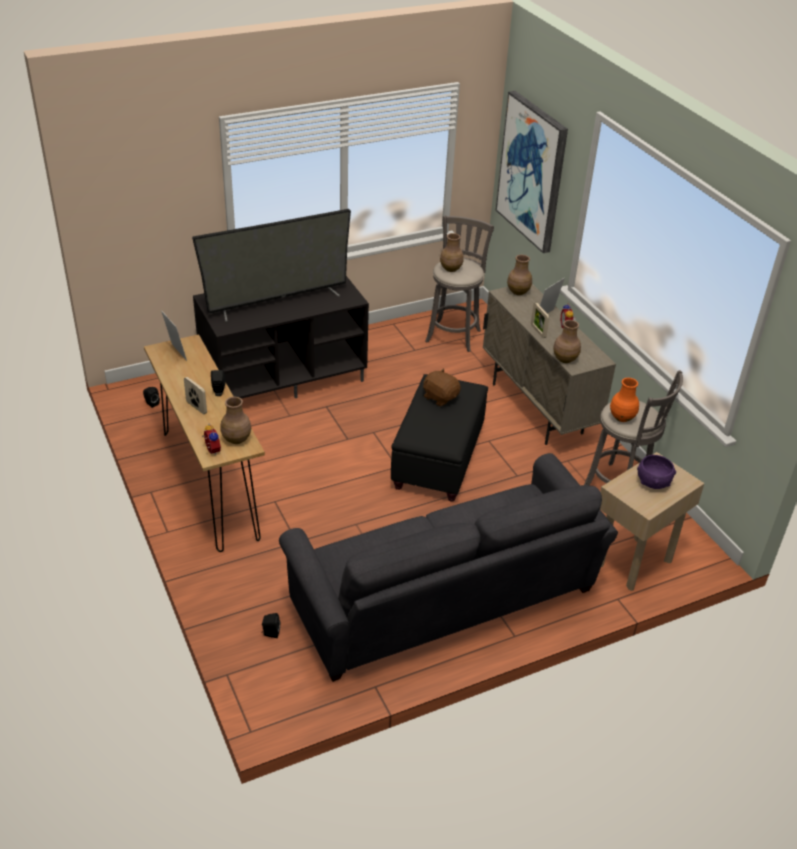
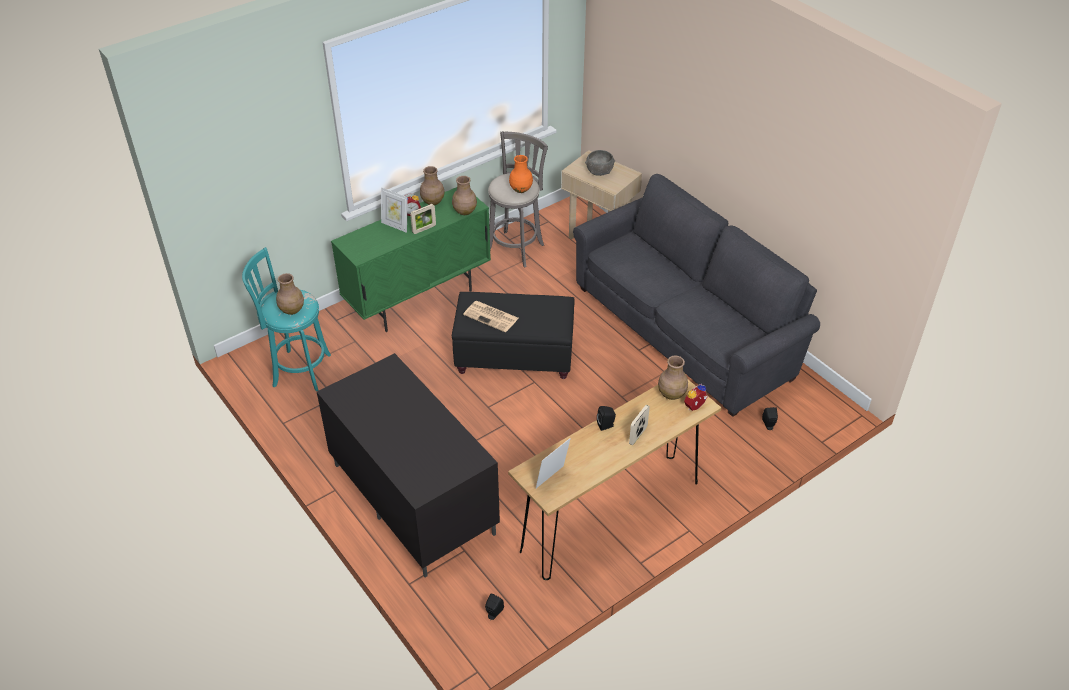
camera: 100 degrees left, 5 degrees up
television [192,209,351,322] -> none
brown plush toy [423,369,461,406] -> newspaper [463,301,518,332]
grey stool [425,216,494,352] -> turquoise stool [242,247,331,391]
beige cabinet [483,284,616,445] -> green cabinet [331,187,491,332]
picture [496,91,568,253] -> none
brown vase [507,255,532,295] -> brown vase moved to [420,166,445,205]
purple bowl [637,455,676,489] -> grey bowl [585,150,615,176]

